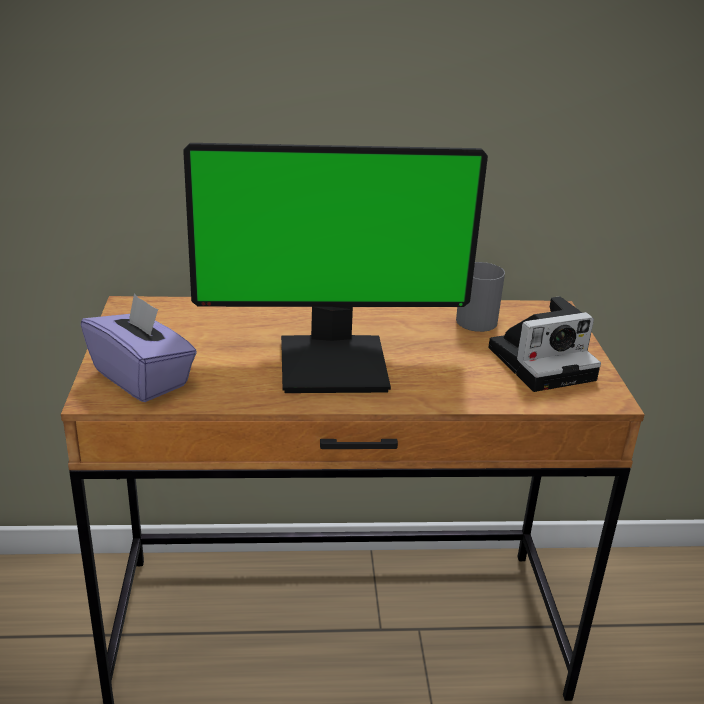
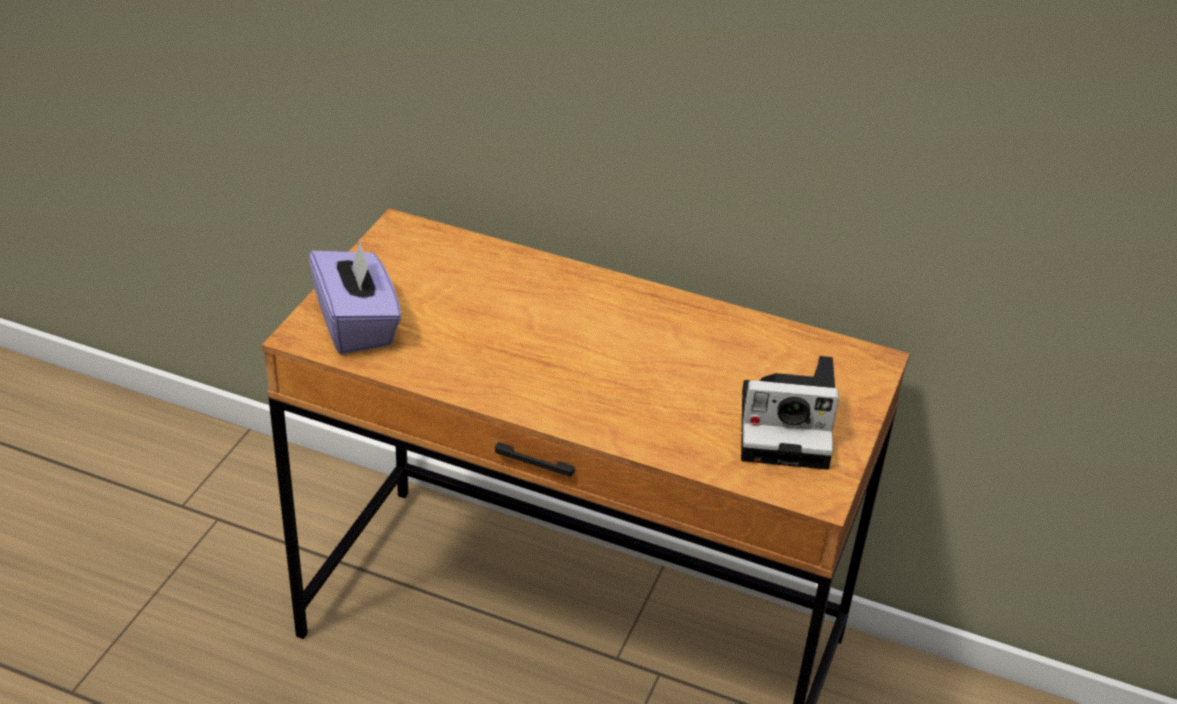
camera: 25 degrees right, 10 degrees up
monitor [183,143,488,393] -> none
grey mug [456,262,505,332] -> none

